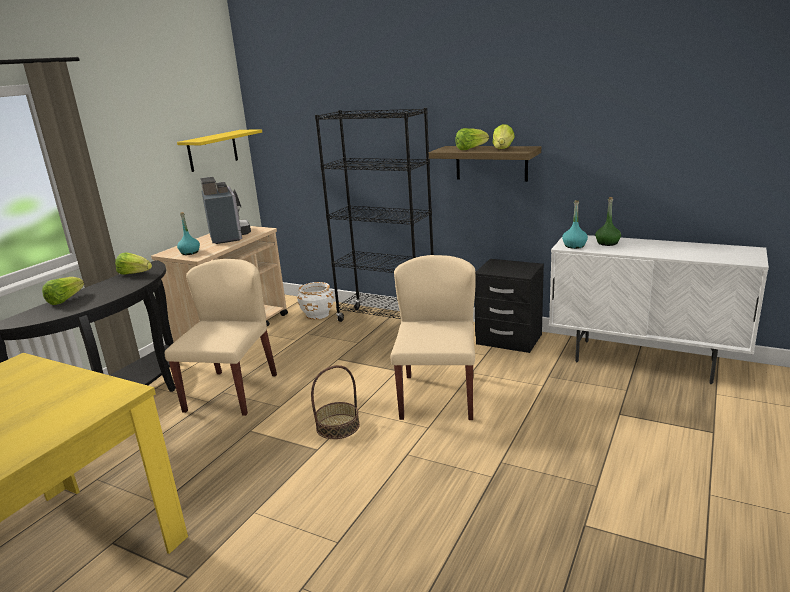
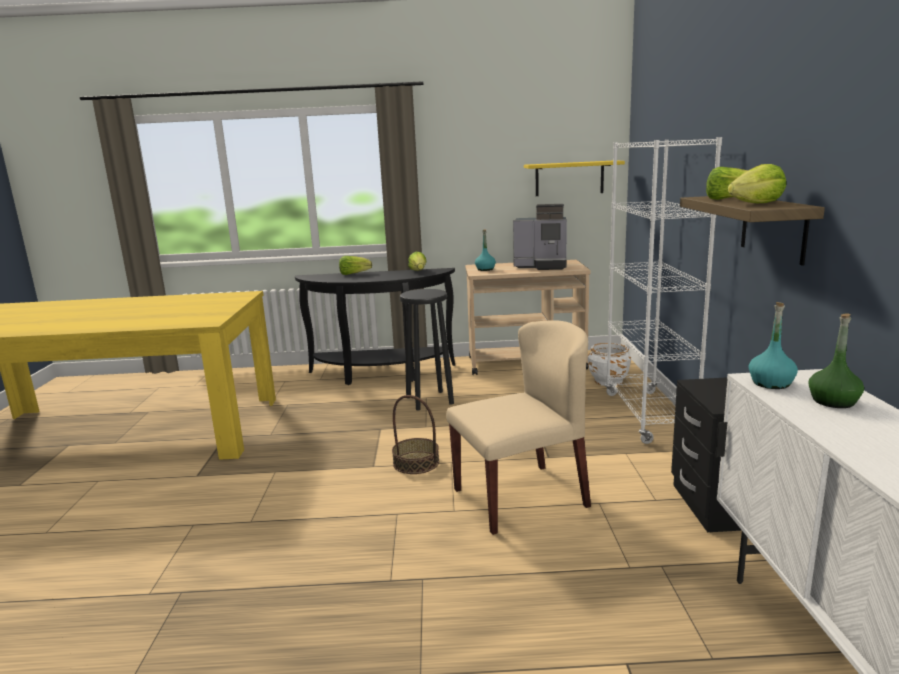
camera: 60 degrees right, 5 degrees down
beige chair [165,259,277,416] -> black stool [400,289,454,410]
coffee machine [200,177,251,244] -> coffee machine turned 60 degrees clockwise [513,204,567,270]
black bookcase [315,108,434,322] -> white bookcase [605,137,722,444]

